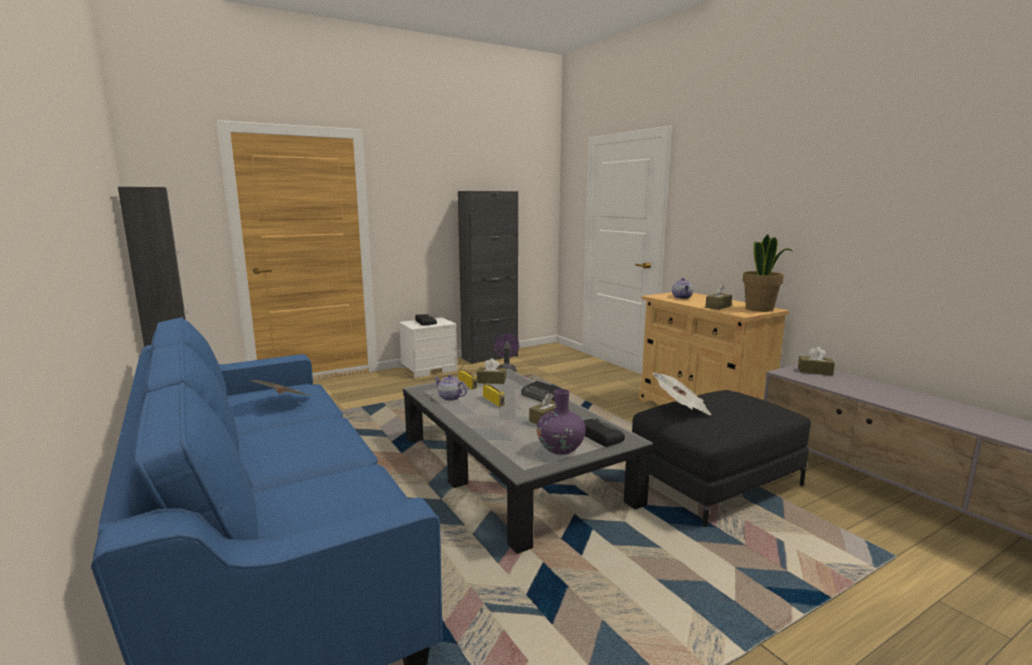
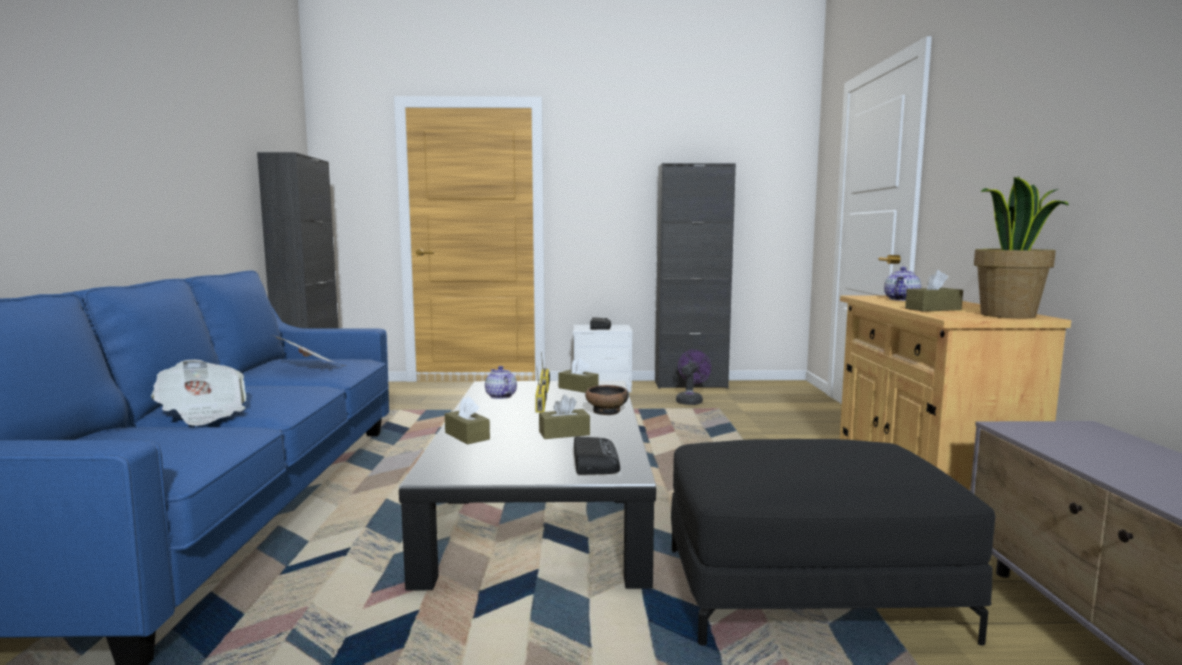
camera: 30 degrees right, 5 degrees down
radio [521,381,561,402] -> bowl [585,385,629,415]
purple vase [537,389,586,455] -> none
newspaper [653,373,711,415] -> newspaper moved to [151,360,246,426]
brown tissue box [798,347,835,375] -> brown tissue box moved to [445,396,490,444]

